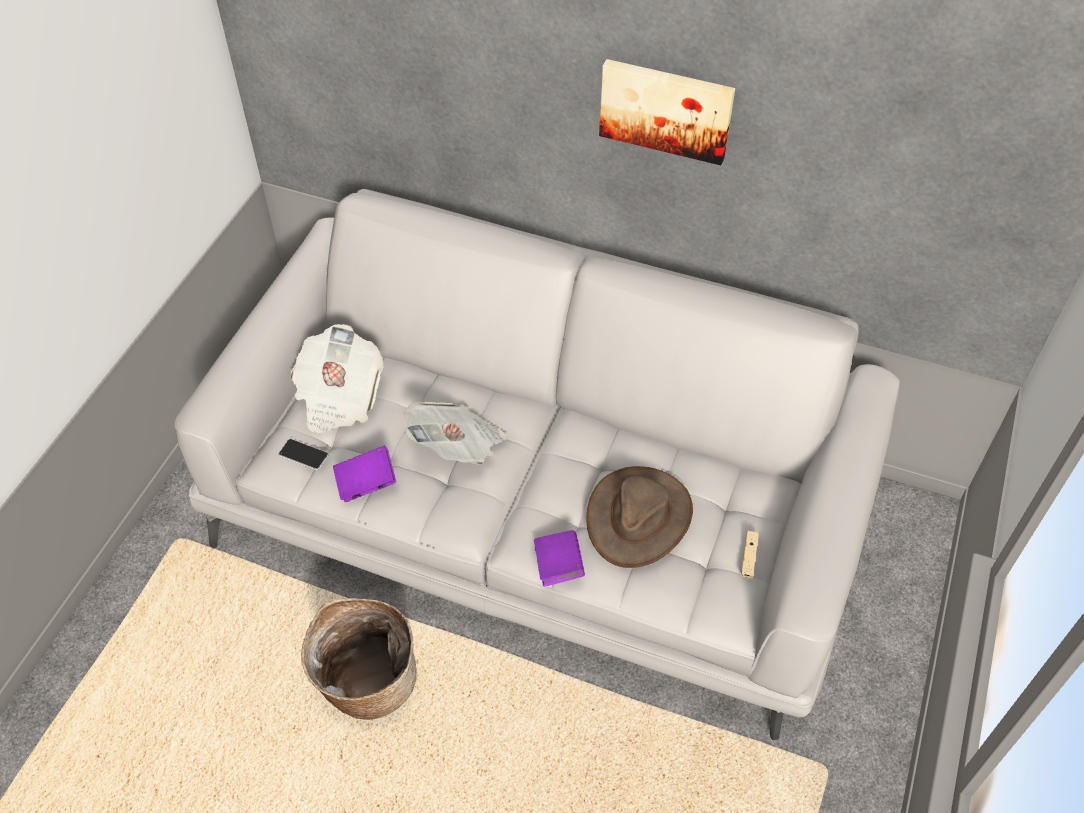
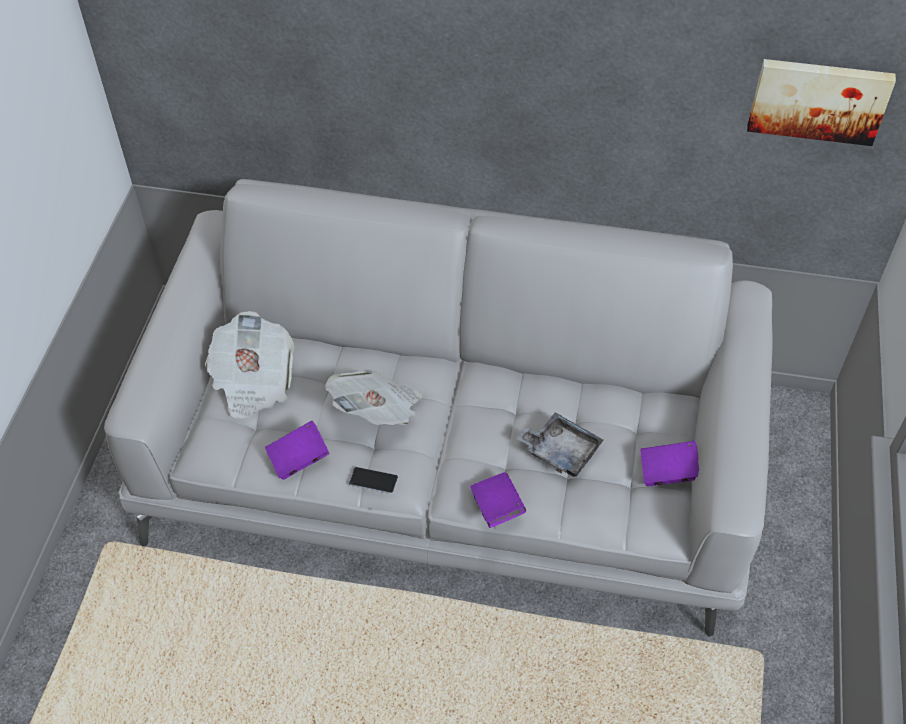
camera: 10 degrees left, 0 degrees up
phone [279,439,328,470] -> phone moved to [349,467,398,494]
basket [301,598,417,720] -> none
brown hat [586,466,693,568] -> grey tray [516,412,603,477]
picture [599,59,735,165] -> picture moved to [747,59,896,146]
beige game controller [741,531,759,578] -> purple book [641,441,699,486]

